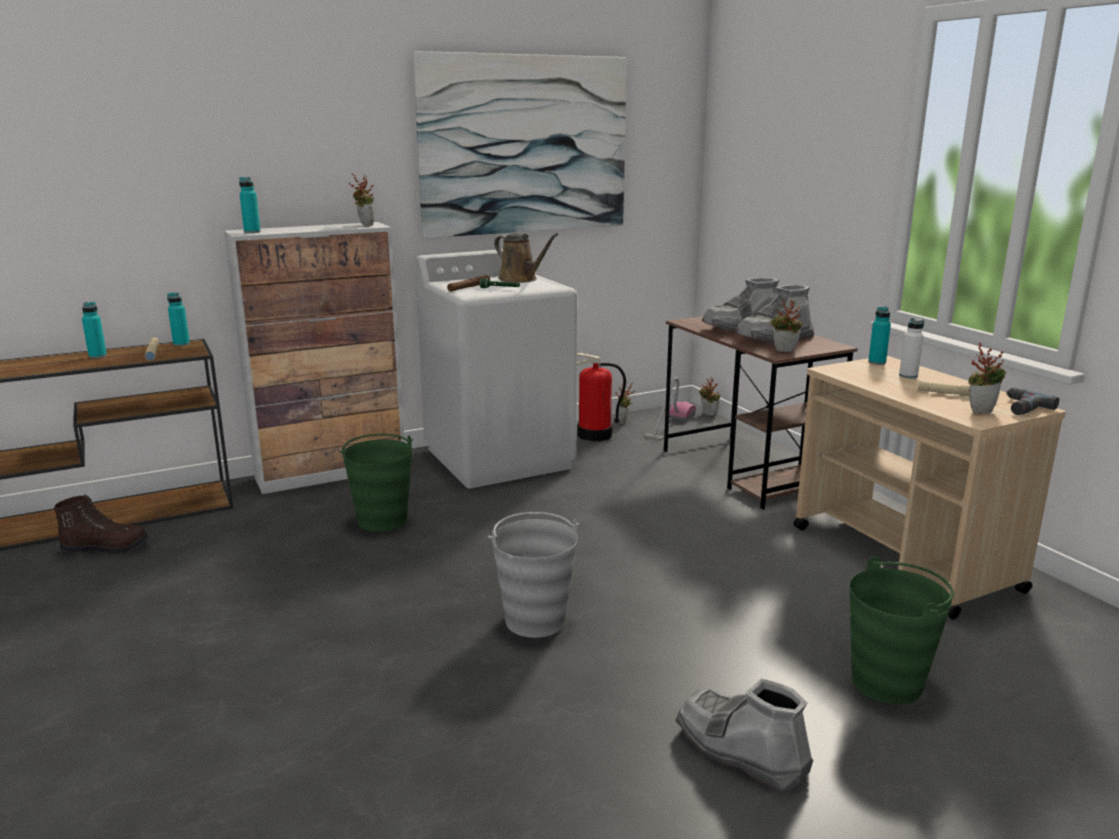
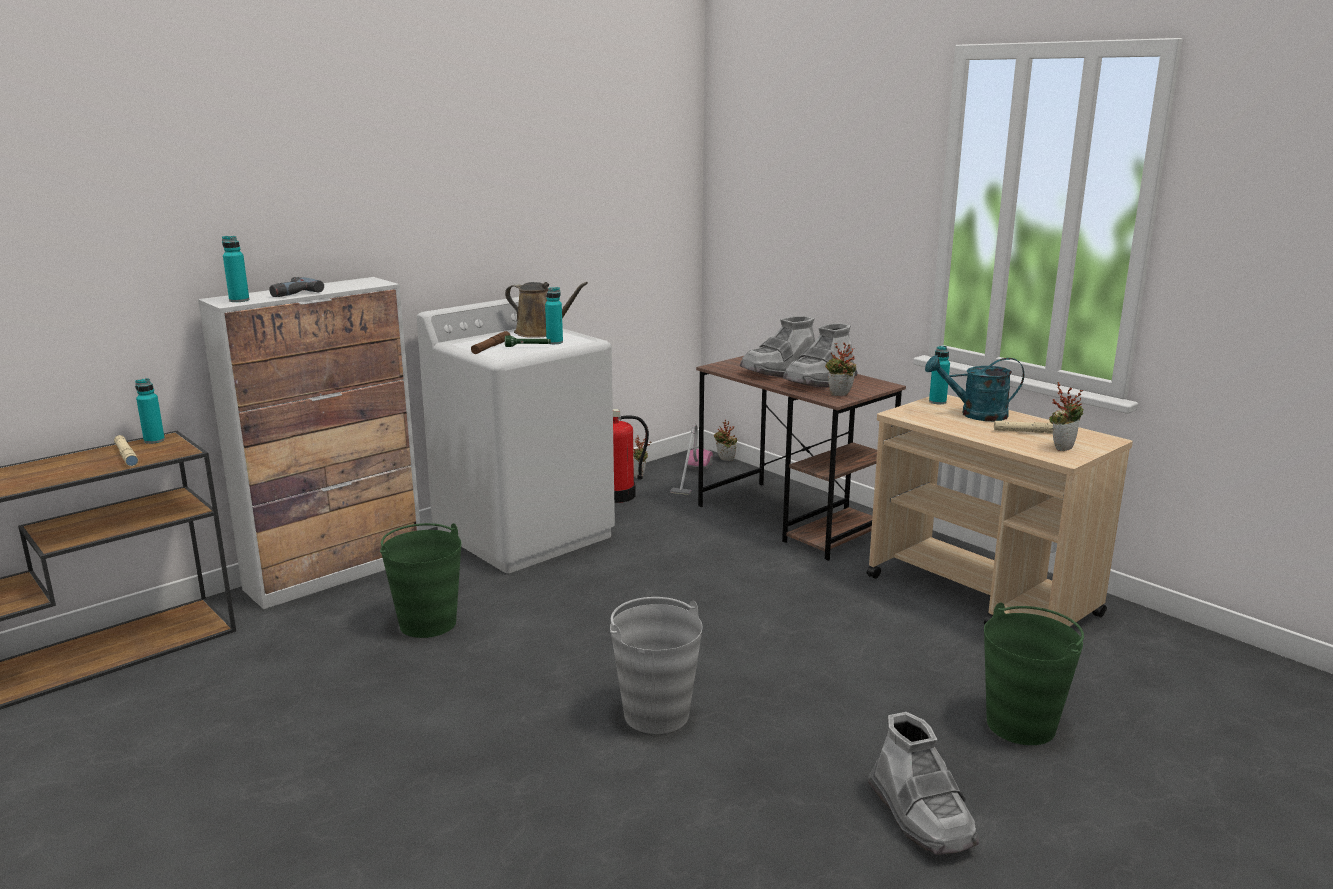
camera: 15 degrees left, 0 degrees up
brown boot [54,495,149,555] -> none
turquoise bottle [82,302,107,358] -> turquoise bottle moved to [545,287,563,344]
potted plant [349,174,374,226] -> none
picture [413,51,627,238] -> none
grey boot [675,678,813,794] -> grey boot turned 135 degrees counterclockwise [868,712,979,855]
white bottle [899,317,924,378] -> turquoise watering can [925,355,1024,421]
power drill [1006,388,1059,415] -> power drill moved to [269,277,324,297]

